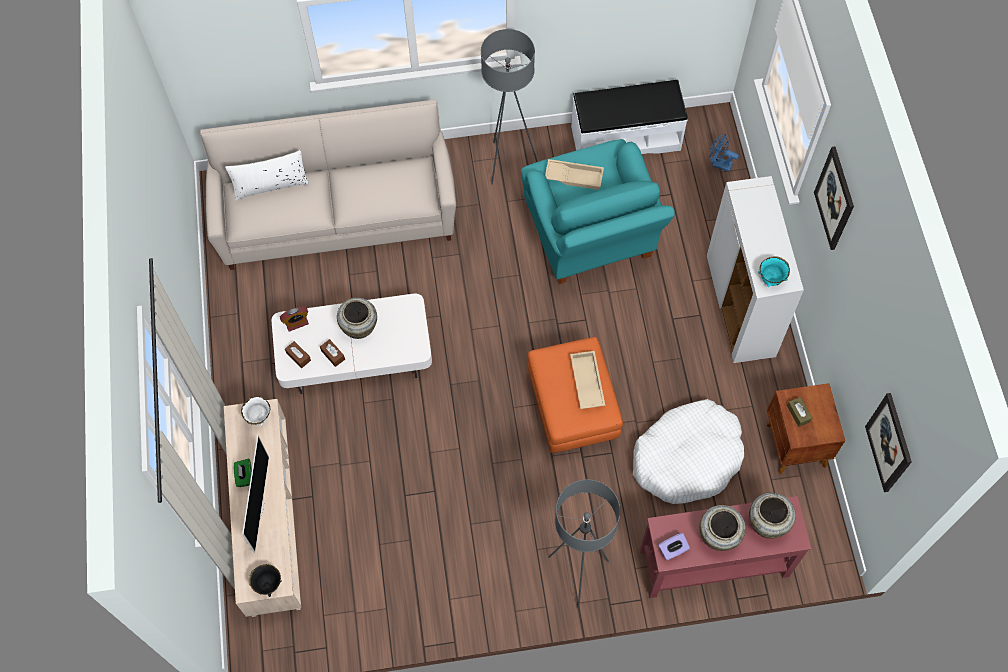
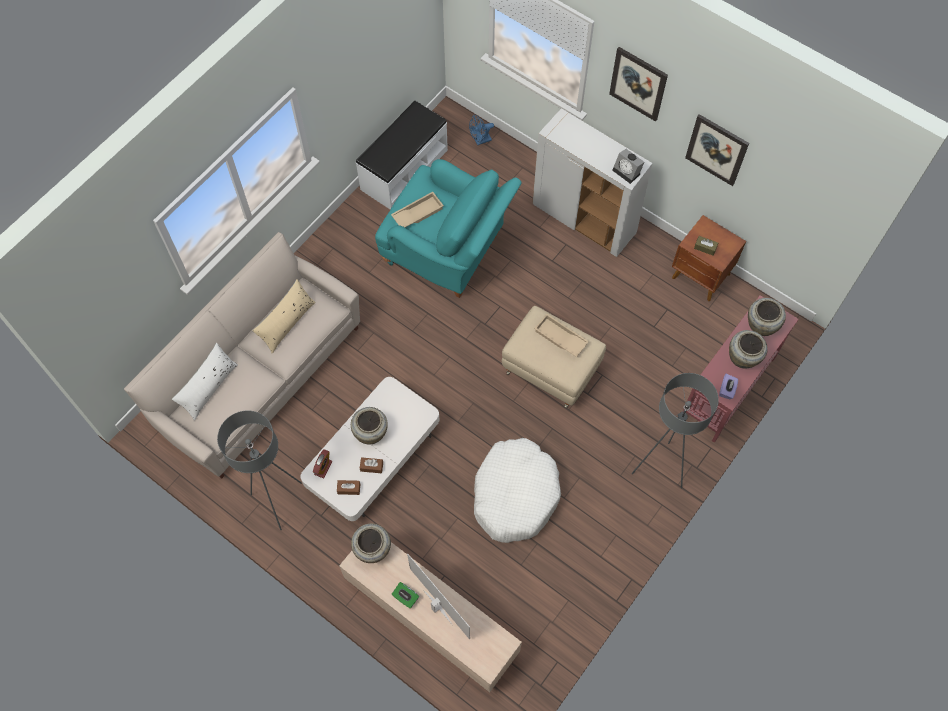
camera: 45 degrees left, 0 degrees up
white bowl [241,396,271,427] -> beige vase [351,523,391,563]
black bowl [249,564,282,597] -> none
grey floor lamp [481,29,538,184] -> grey floor lamp moved to [217,410,302,530]
orange ottoman [528,337,623,453] -> beige ottoman [502,306,606,408]
white dog bed [633,399,744,504] -> white dog bed moved to [474,438,561,543]
turquoise bowl [758,256,790,287] -> alarm clock [612,149,644,184]
picture [865,393,912,492] -> picture moved to [685,114,749,186]
none -> beige pillow [252,279,316,353]

